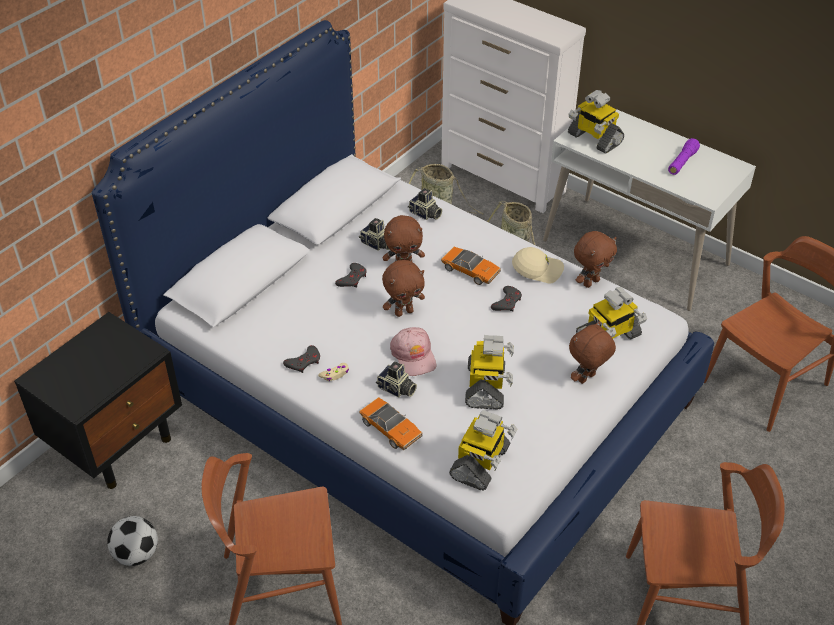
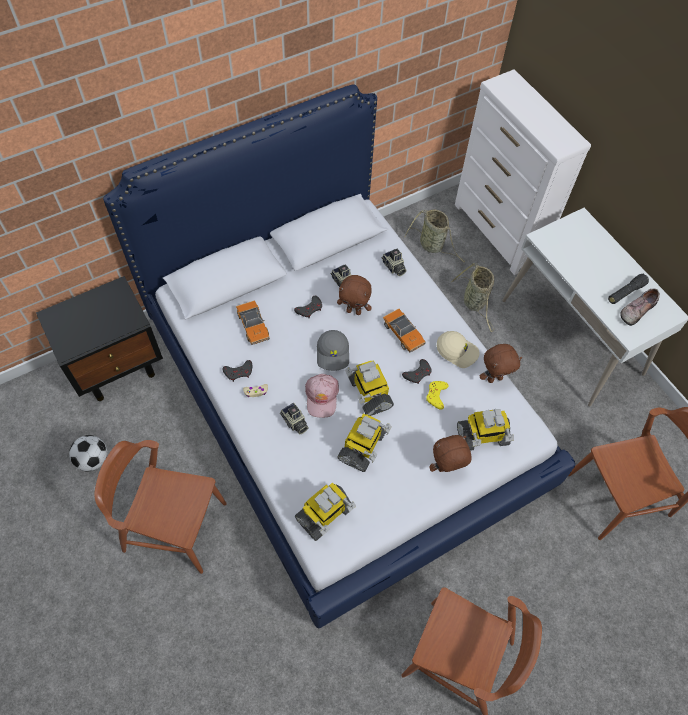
camera: 20 degrees right, 15 degrees up
toy car [359,397,423,450] -> toy car moved to [236,300,270,345]
brown plush toy [382,260,425,317] -> grey cap [317,330,349,371]
toy robot [568,90,624,154] -> toy robot moved to [345,360,394,416]
purple flashlight [668,138,700,175] -> black flashlight [608,274,649,304]
none -> yellow game controller [426,381,449,410]
none -> shoe [620,289,660,326]

